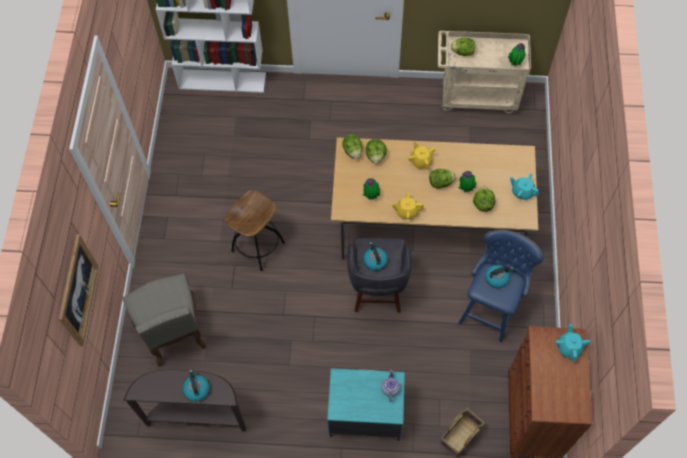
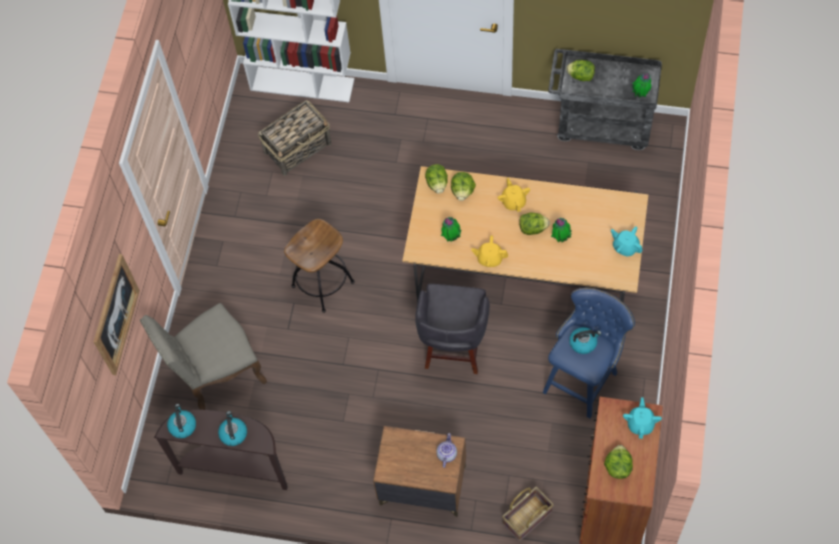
camera: 10 degrees right, 0 degrees up
grey chair [122,273,206,367] -> grey chair turned 75 degrees clockwise [140,303,267,410]
turquoise nightstand [327,368,405,441] -> brown nightstand [373,426,466,517]
kettle [363,242,388,271] -> kettle moved to [167,404,196,438]
beige cart [438,31,531,114] -> black cart [548,49,662,150]
lettuce [473,186,495,212] -> lettuce moved to [604,445,633,479]
none -> basket [258,100,331,176]

